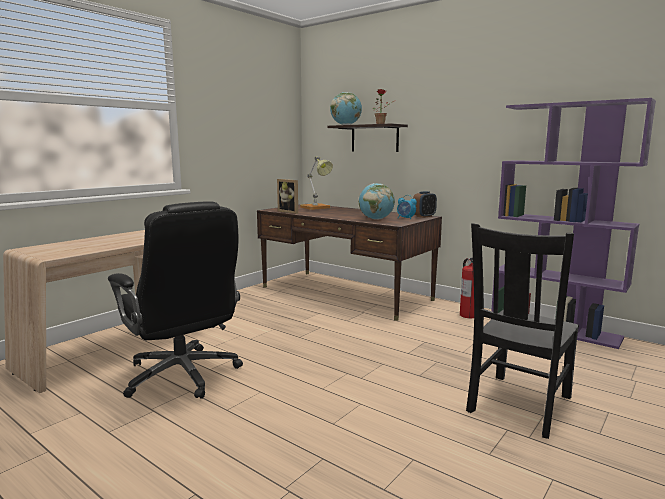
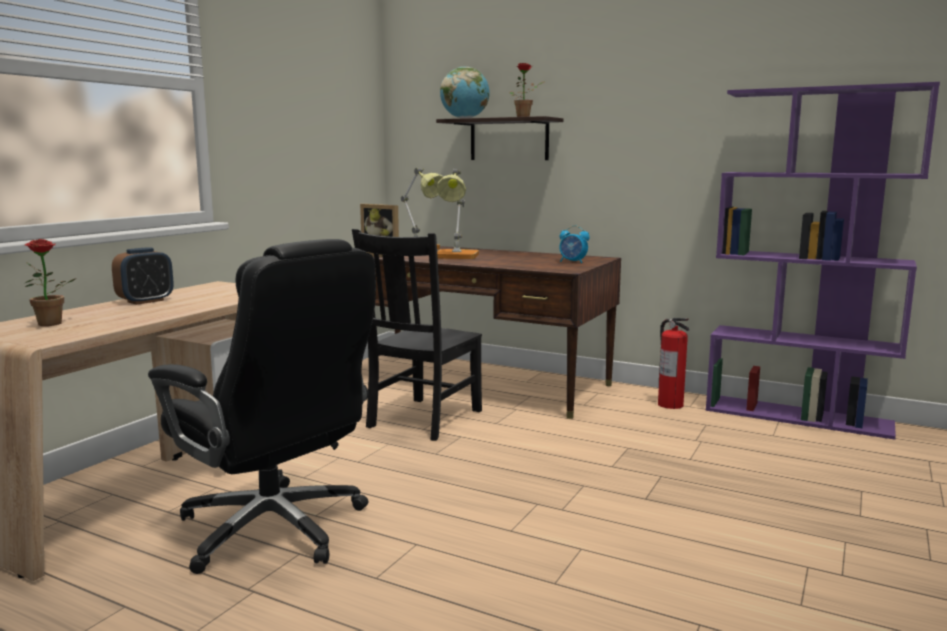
camera: 10 degrees left, 0 degrees up
globe [359,183,395,220] -> none
alarm clock [413,191,437,218] -> alarm clock moved to [112,247,174,305]
black chair [466,223,579,439] -> black chair moved to [352,229,482,441]
none -> potted plant [25,239,77,326]
none -> table lamp [437,169,479,259]

